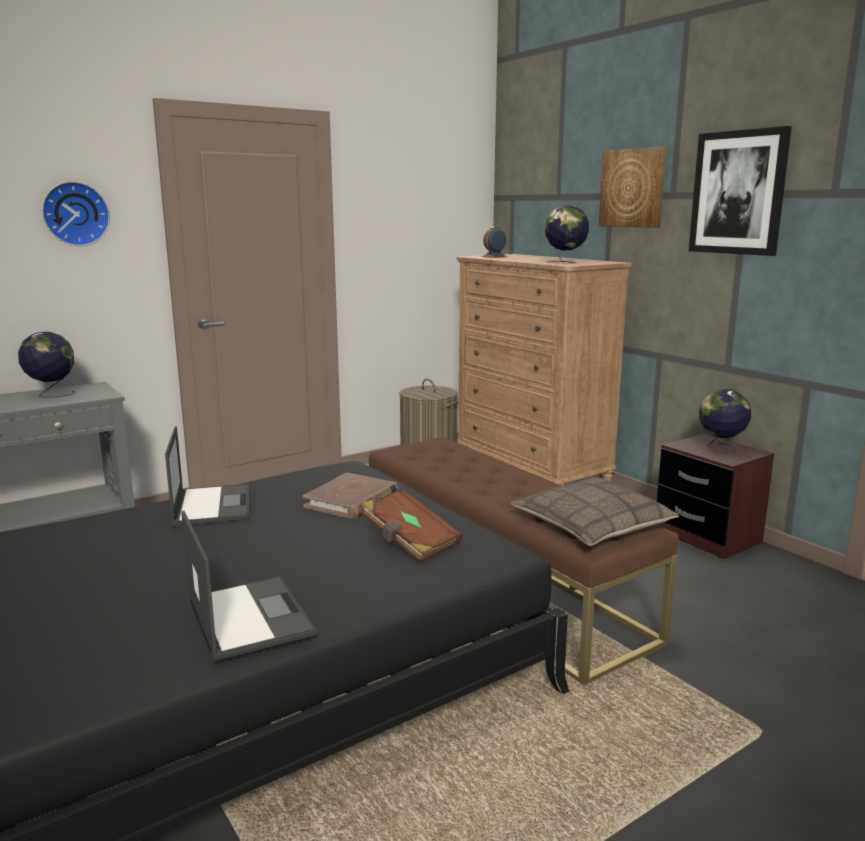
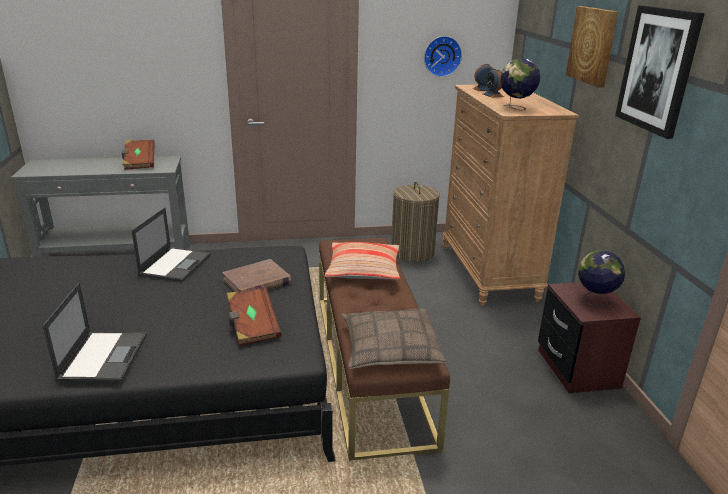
camera: 25 degrees right, 10 degrees up
globe [18,332,75,398] -> brown book [122,140,155,170]
wall clock [42,181,110,246] -> wall clock moved to [424,36,462,77]
none -> pillow [325,242,400,280]
none -> alarm clock [482,68,504,98]

